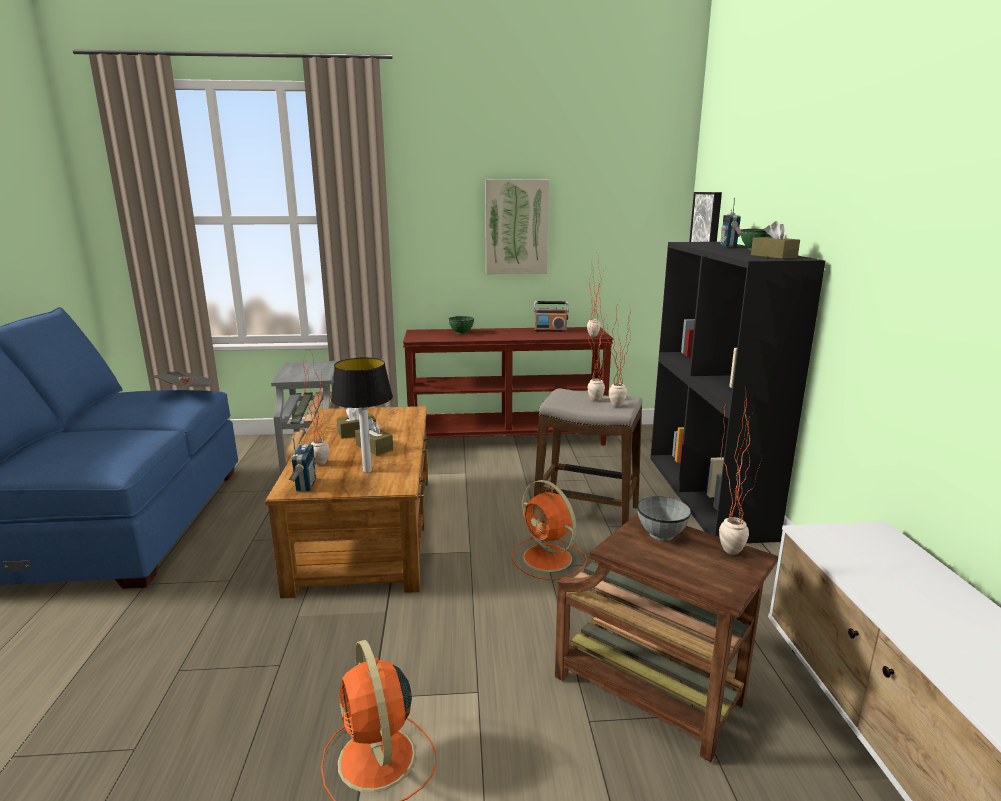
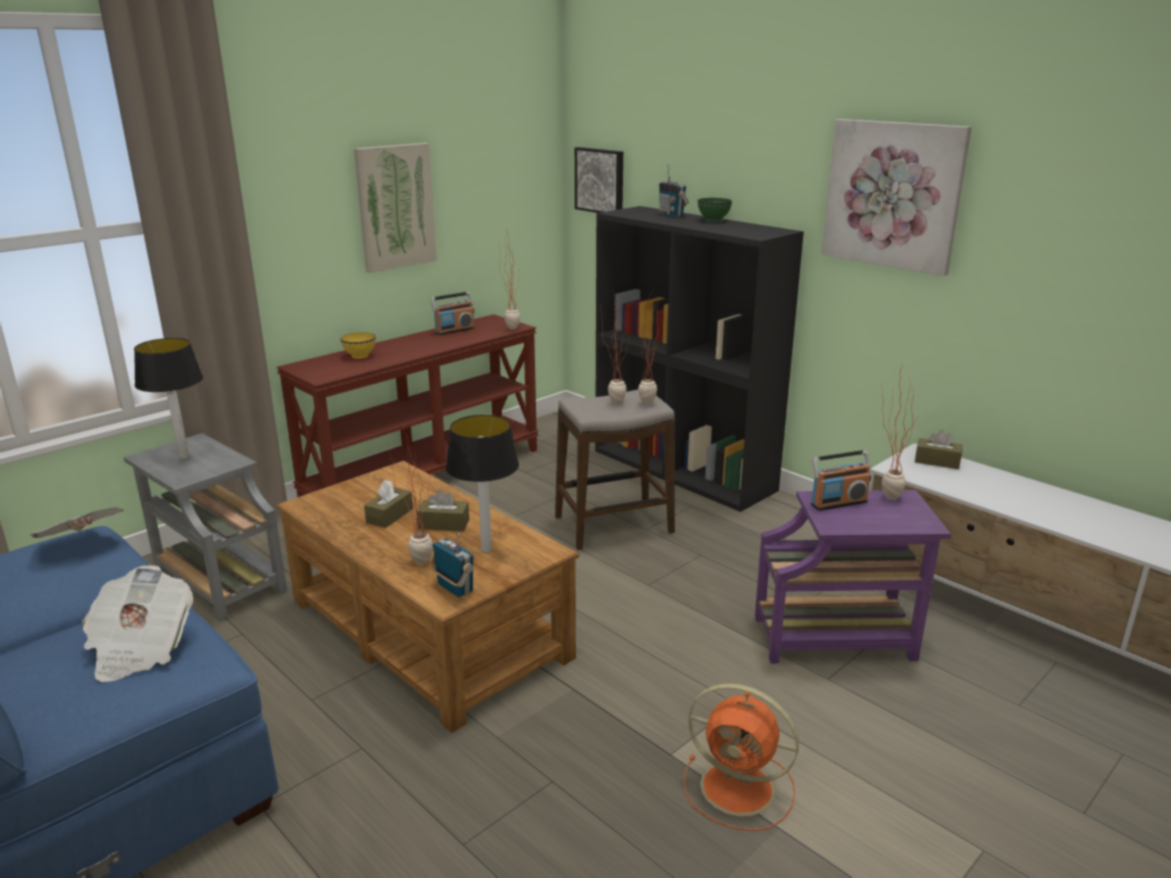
camera: 40 degrees left, 5 degrees up
green bowl [449,316,474,334] -> yellow bowl [341,332,376,359]
orange fan [511,480,587,580] -> none
brown side table [555,513,778,762] -> purple side table [755,490,951,664]
grey bowl [638,496,691,541] -> radio [811,450,871,511]
brown tissue box [751,221,800,259] -> brown tissue box moved to [915,429,963,469]
none -> newspaper [82,565,193,682]
none -> table lamp [134,338,203,459]
none -> picture [821,119,972,276]

